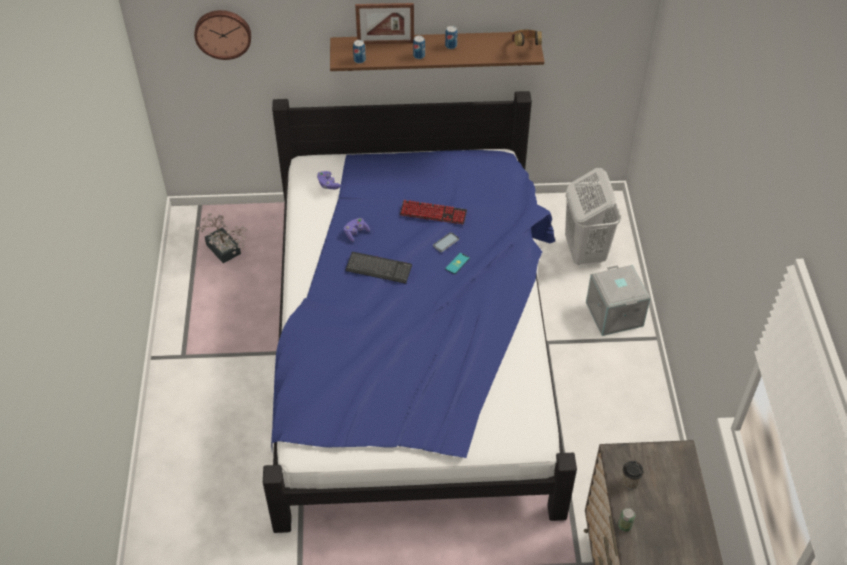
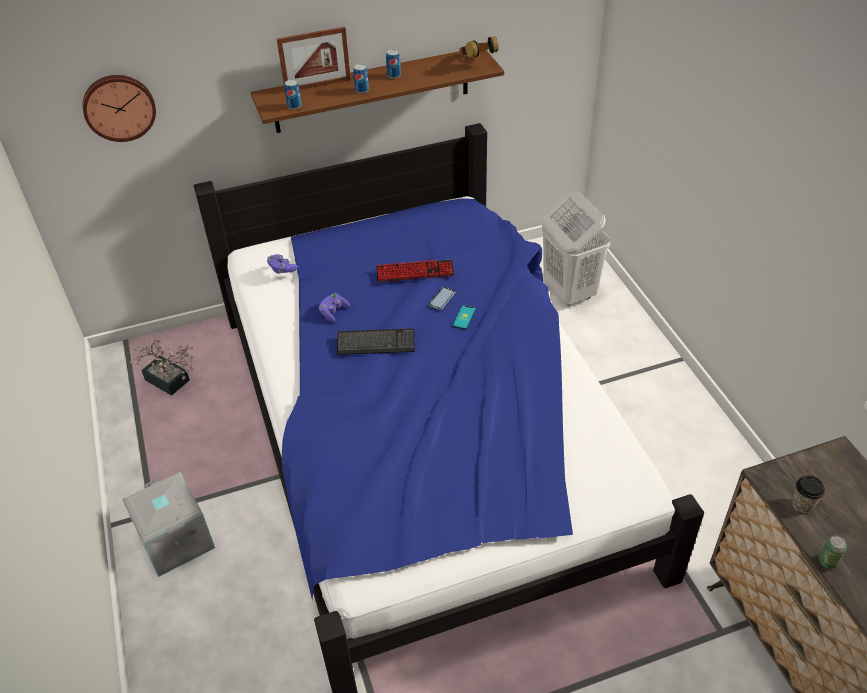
camera: 15 degrees left, 5 degrees down
grey storage box [586,265,651,336] -> grey storage box moved to [122,472,215,577]

